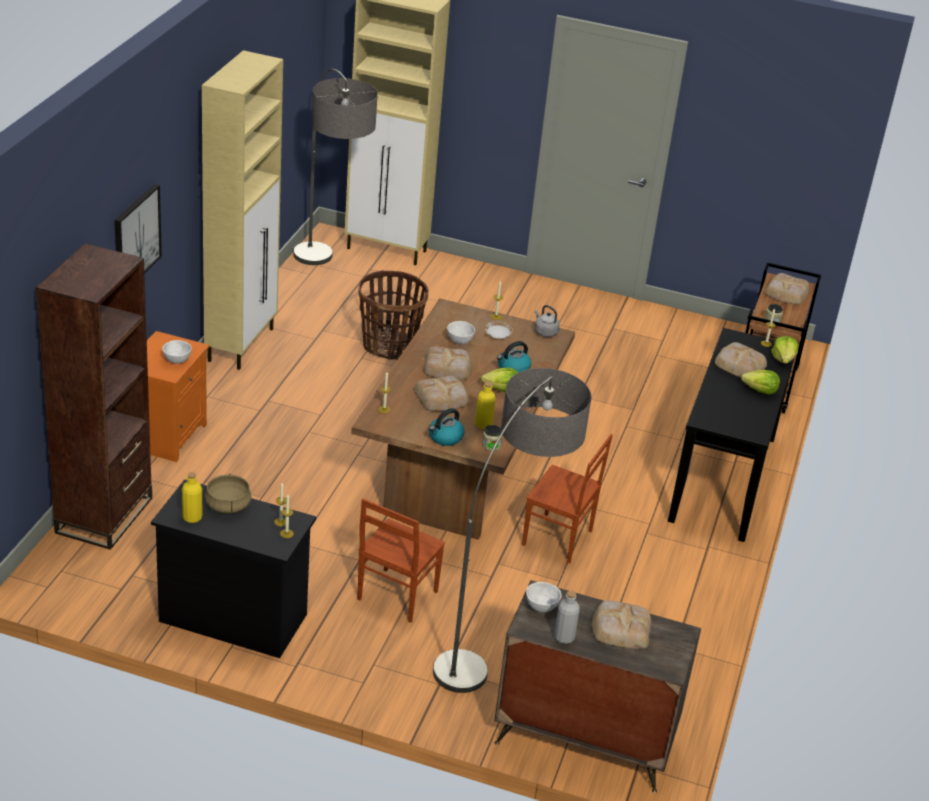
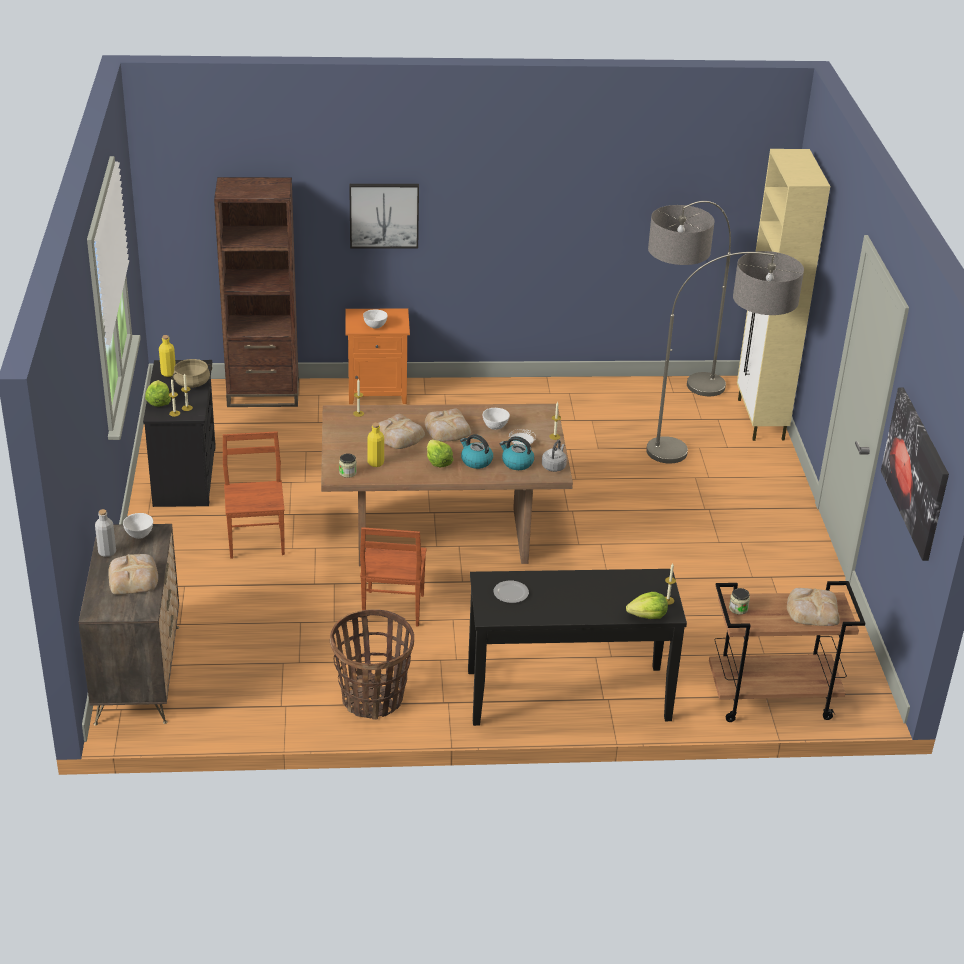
camera: 70 degrees right, 0 degrees up
beige cabinet [202,50,283,370] -> none
brown chair [357,499,445,623] -> brown chair turned 75 degrees clockwise [223,431,285,559]
basket [358,270,428,360] -> basket moved to [330,609,414,720]
kettle [429,408,464,446] -> kettle moved to [499,436,534,470]
floor lamp [433,368,591,693] -> floor lamp moved to [646,251,804,463]
bread [715,342,767,378] -> none
lettuce [741,370,780,395] -> lettuce moved to [145,380,171,407]
none -> plate [494,581,529,603]
none -> picture [881,388,949,561]

